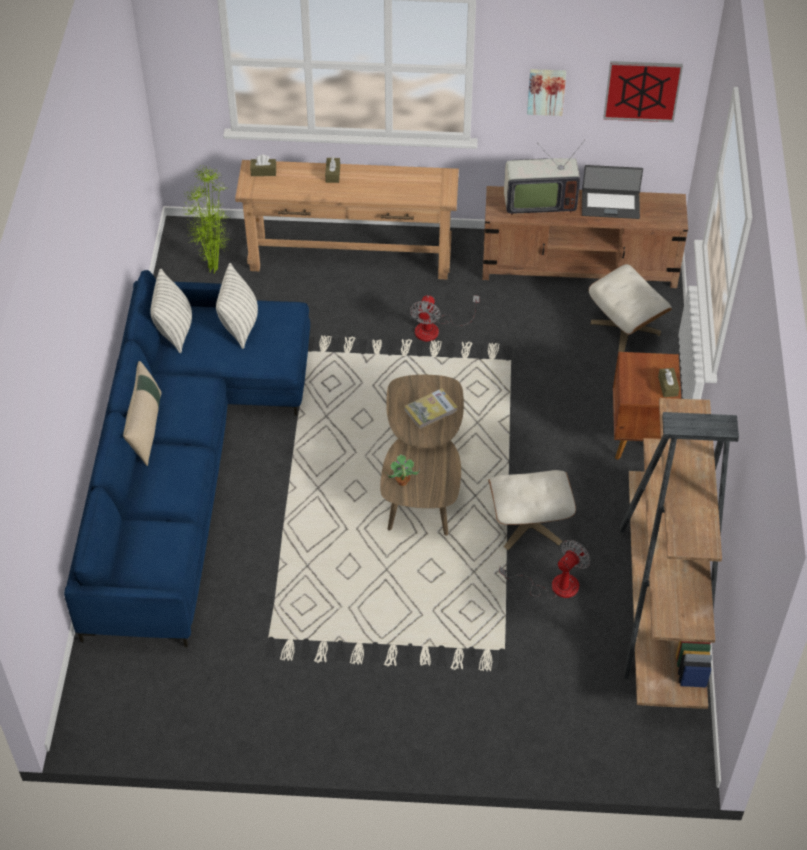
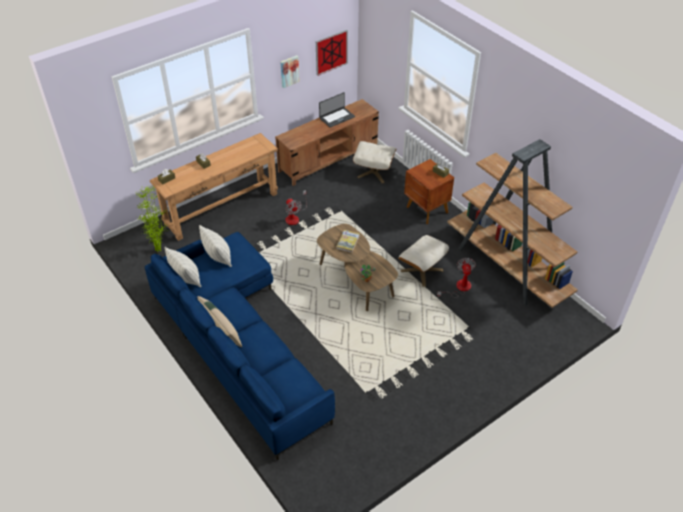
camera: 40 degrees left, 5 degrees down
television [504,140,585,215] -> none

